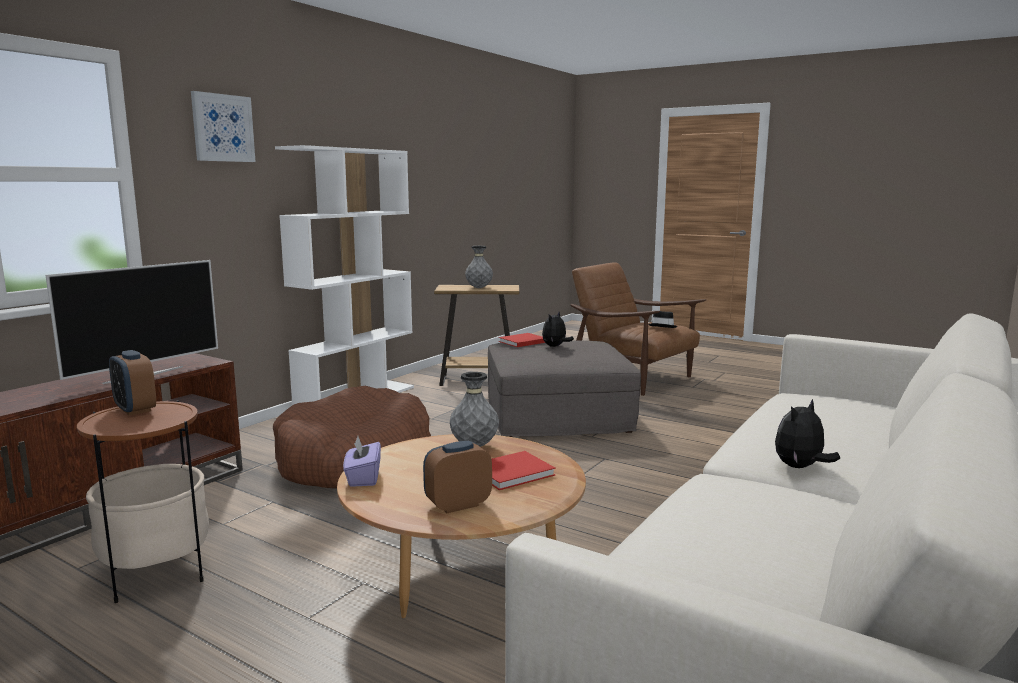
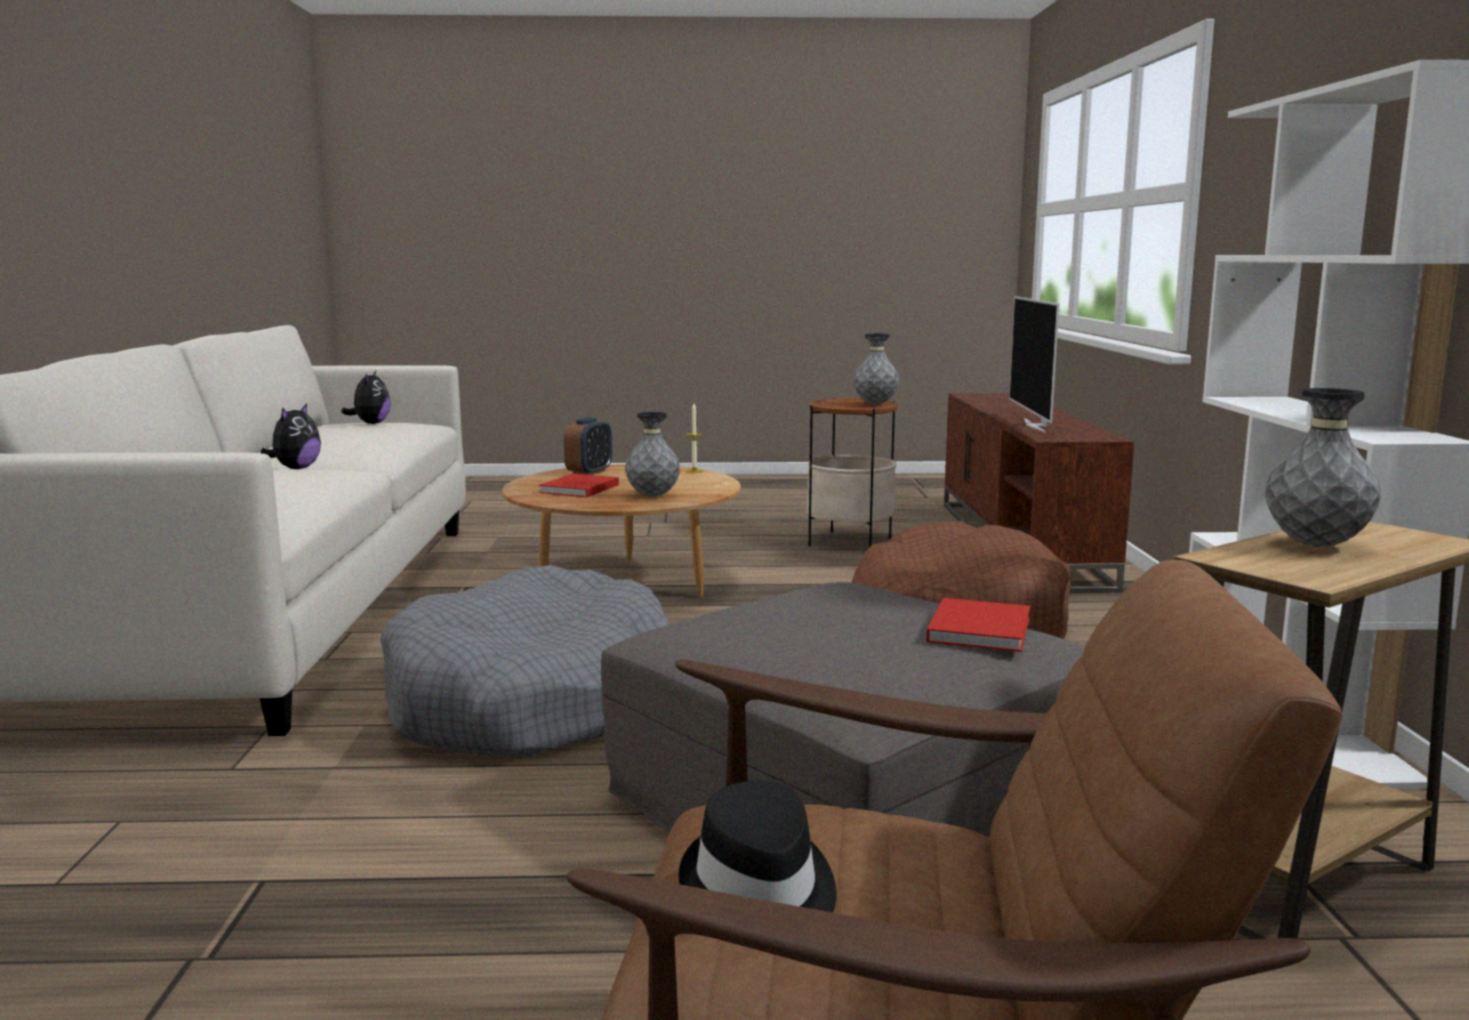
camera: 145 degrees right, 0 degrees up
alarm clock [109,350,156,415] -> grey vase [853,333,900,404]
picture [191,91,256,162] -> none
purple tissue box [343,436,381,487] -> candle [685,404,704,473]
plush toy [542,312,574,347] -> plush toy moved to [341,371,391,424]
none -> grey dog bed [380,565,670,756]

